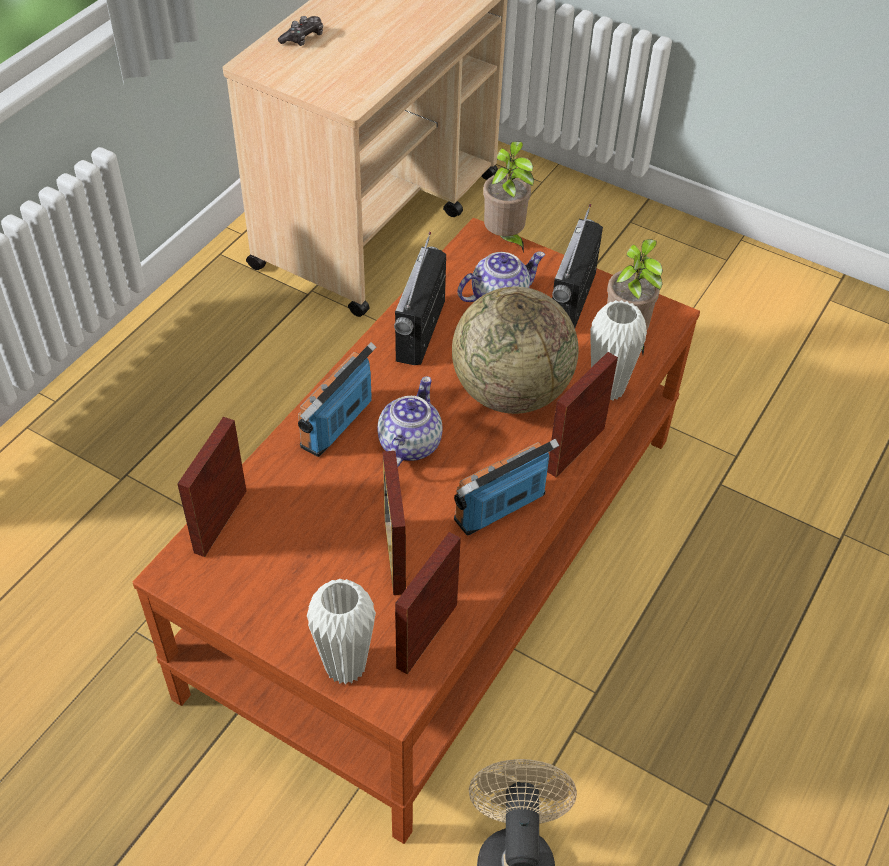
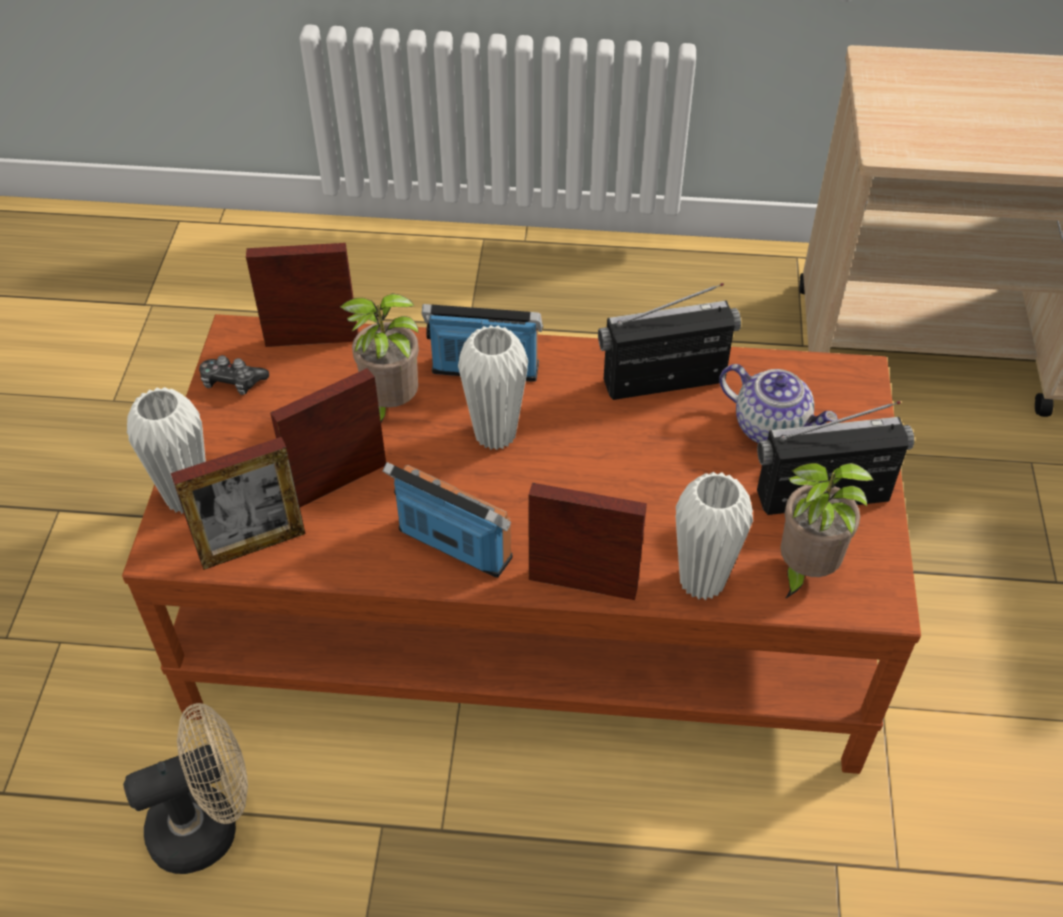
camera: 65 degrees right, 0 degrees up
game controller [278,16,323,46] -> game controller moved to [199,355,269,395]
teapot [377,376,443,467] -> white vase [458,325,528,450]
picture frame [395,532,461,674] -> picture frame turned 150 degrees clockwise [171,437,306,570]
globe [452,287,578,414] -> none
potted plant [483,141,534,253] -> potted plant moved to [340,294,419,422]

